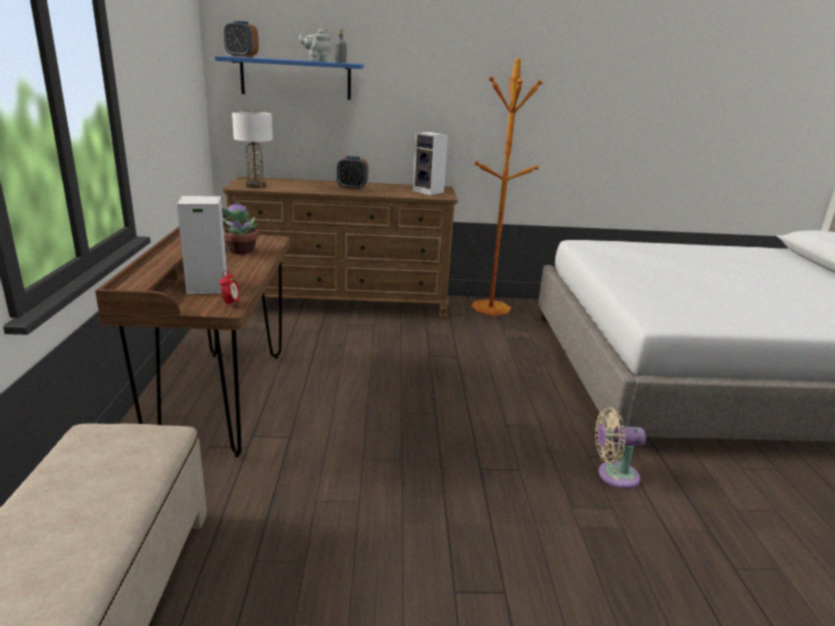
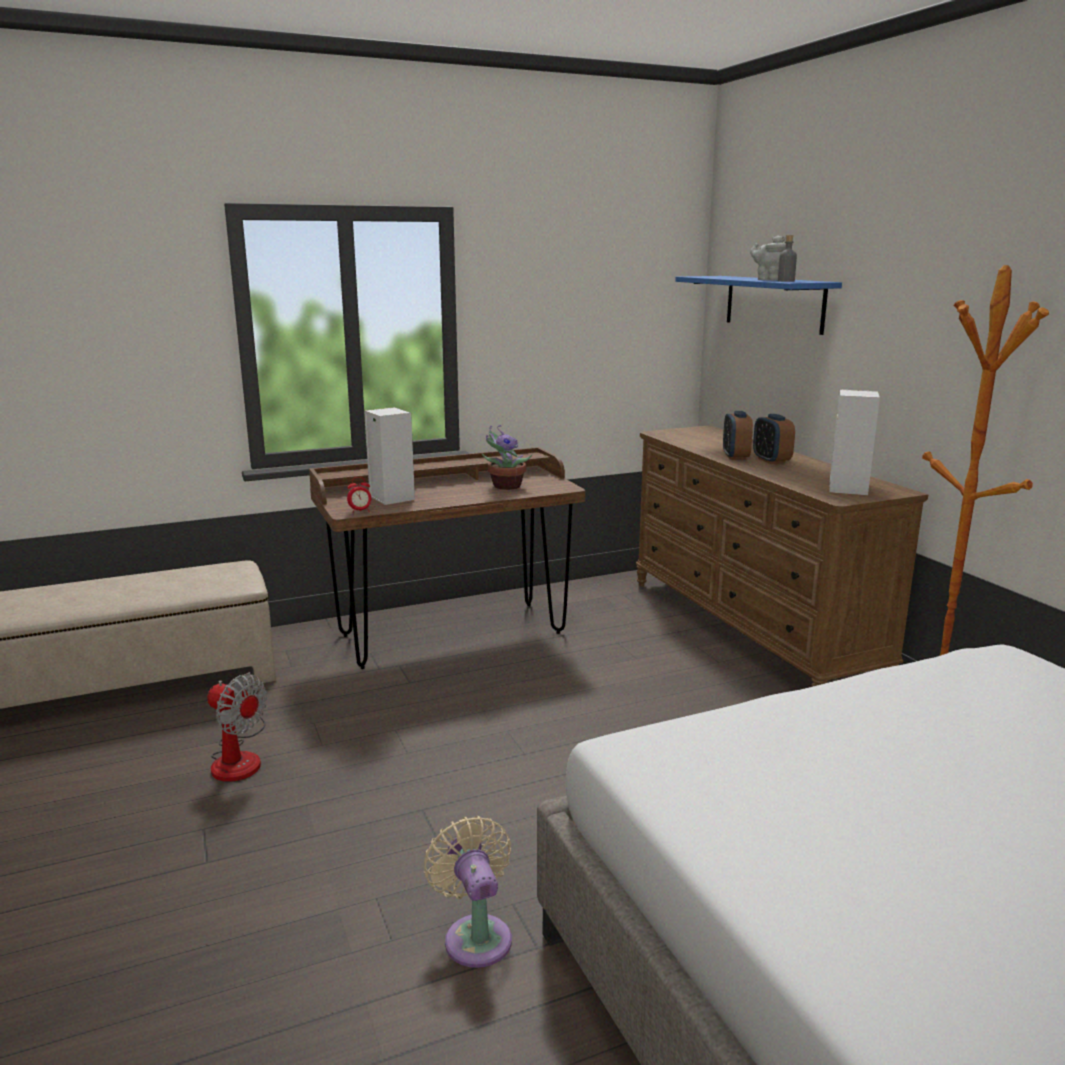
camera: 70 degrees right, 5 degrees down
alarm clock [224,21,259,58] -> alarm clock moved to [723,411,753,460]
table lamp [232,111,273,188] -> none
none -> fan [207,672,267,782]

